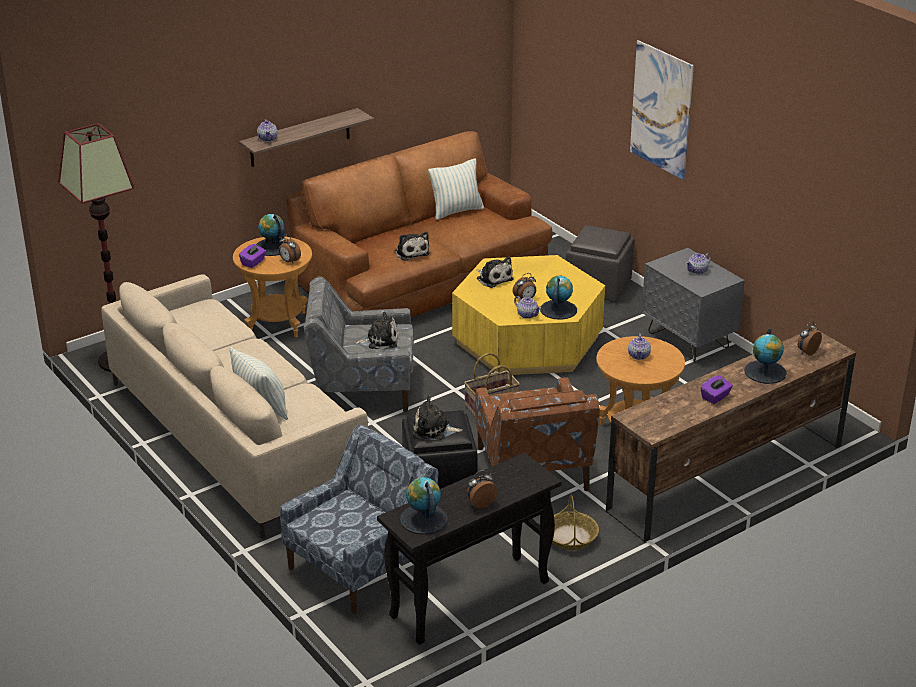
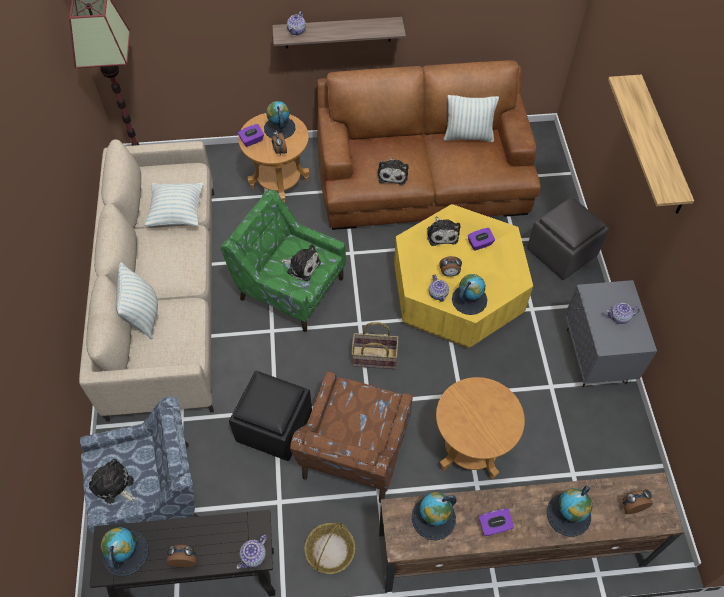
camera: 30 degrees right, 25 degrees up
grey armchair [304,276,414,412] -> green armchair [221,190,346,332]
plush toy [413,395,462,440] -> plush toy moved to [89,459,136,504]
teapot [628,333,651,360] -> teapot moved to [237,534,267,569]
picture [630,40,694,180] -> shelf [608,75,694,214]
none -> pillow [145,182,204,226]
none -> globe [412,492,457,540]
none -> purple tissue box [468,228,495,251]

